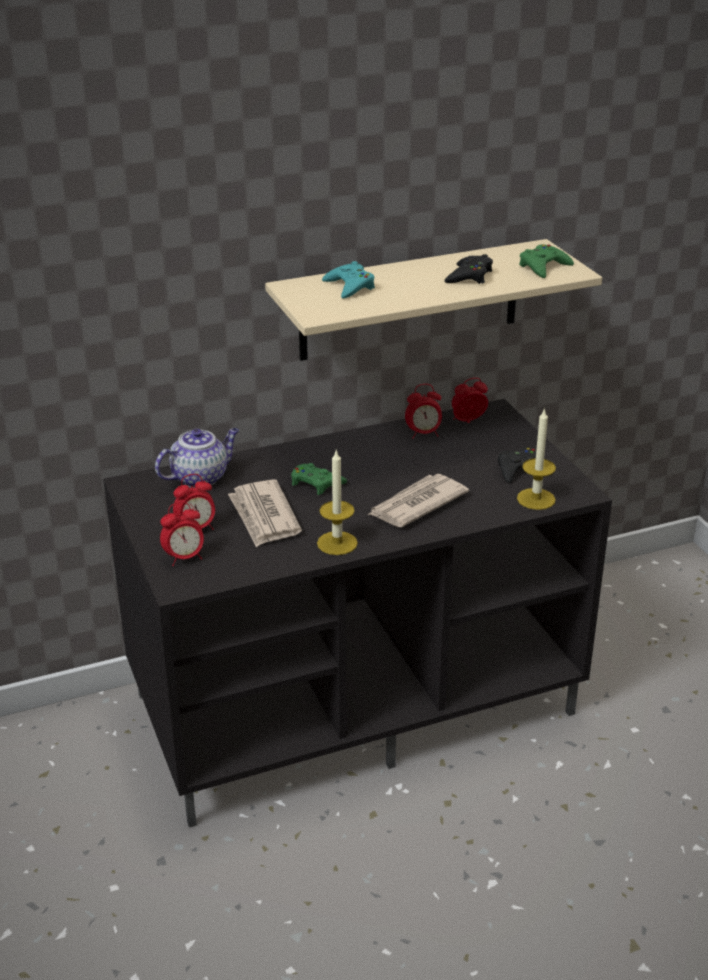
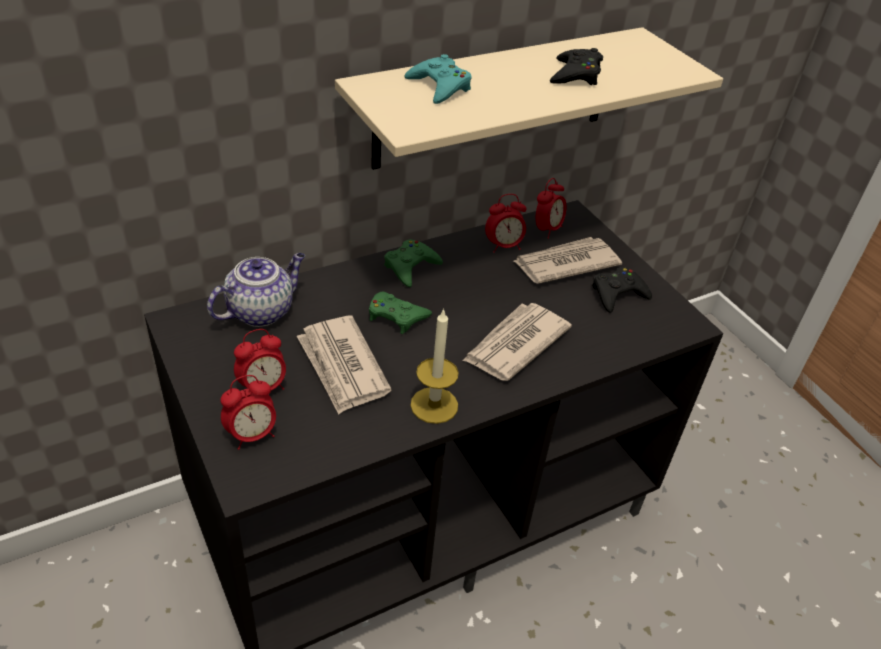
camera: 10 degrees left, 10 degrees up
alarm clock [452,378,488,423] -> alarm clock turned 150 degrees clockwise [536,178,567,239]
candle [517,408,556,510] -> none
green game controller [519,244,574,278] -> green game controller moved to [384,239,443,287]
none -> newspaper [513,237,622,284]

